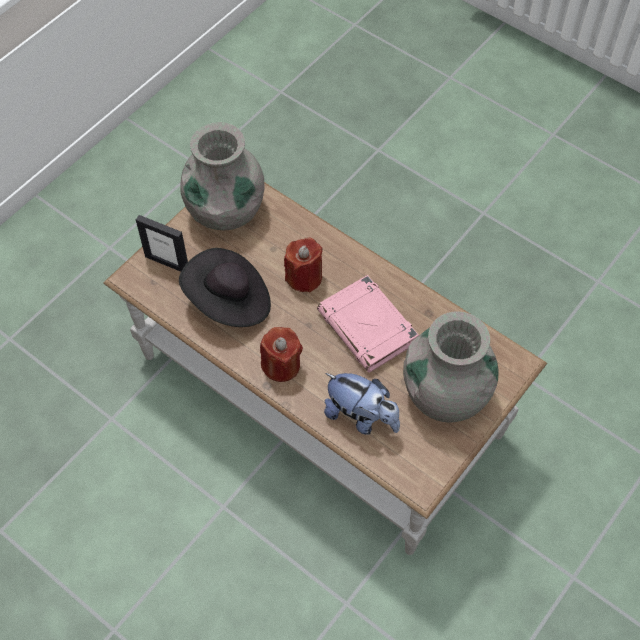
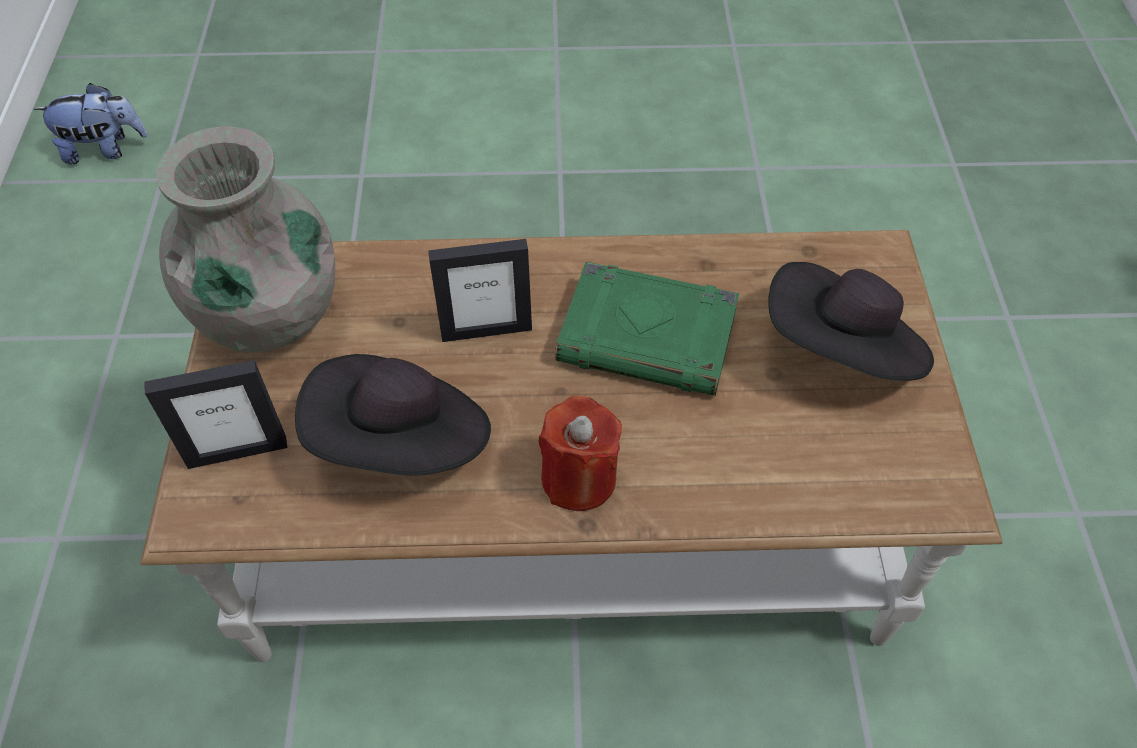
camera: 40 degrees left, 5 degrees down
red candle [284,238,323,292] -> picture frame [428,239,532,342]
pink book [317,275,419,372] -> green book [555,262,739,396]
plush toy [324,373,400,435] -> plush toy moved to [33,83,147,165]
grey vase [403,311,498,422] -> black hat [768,262,934,381]

